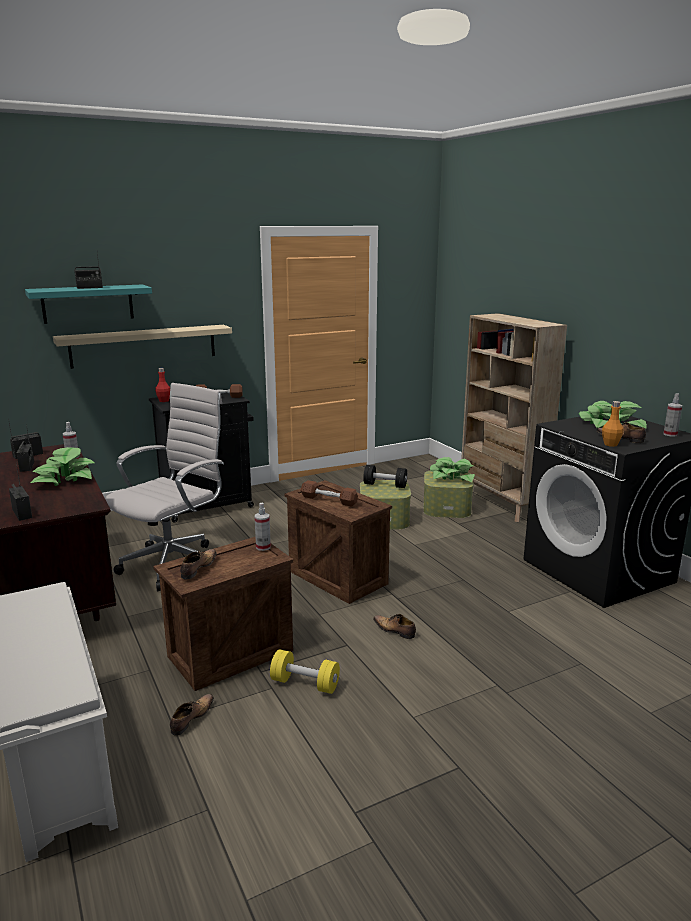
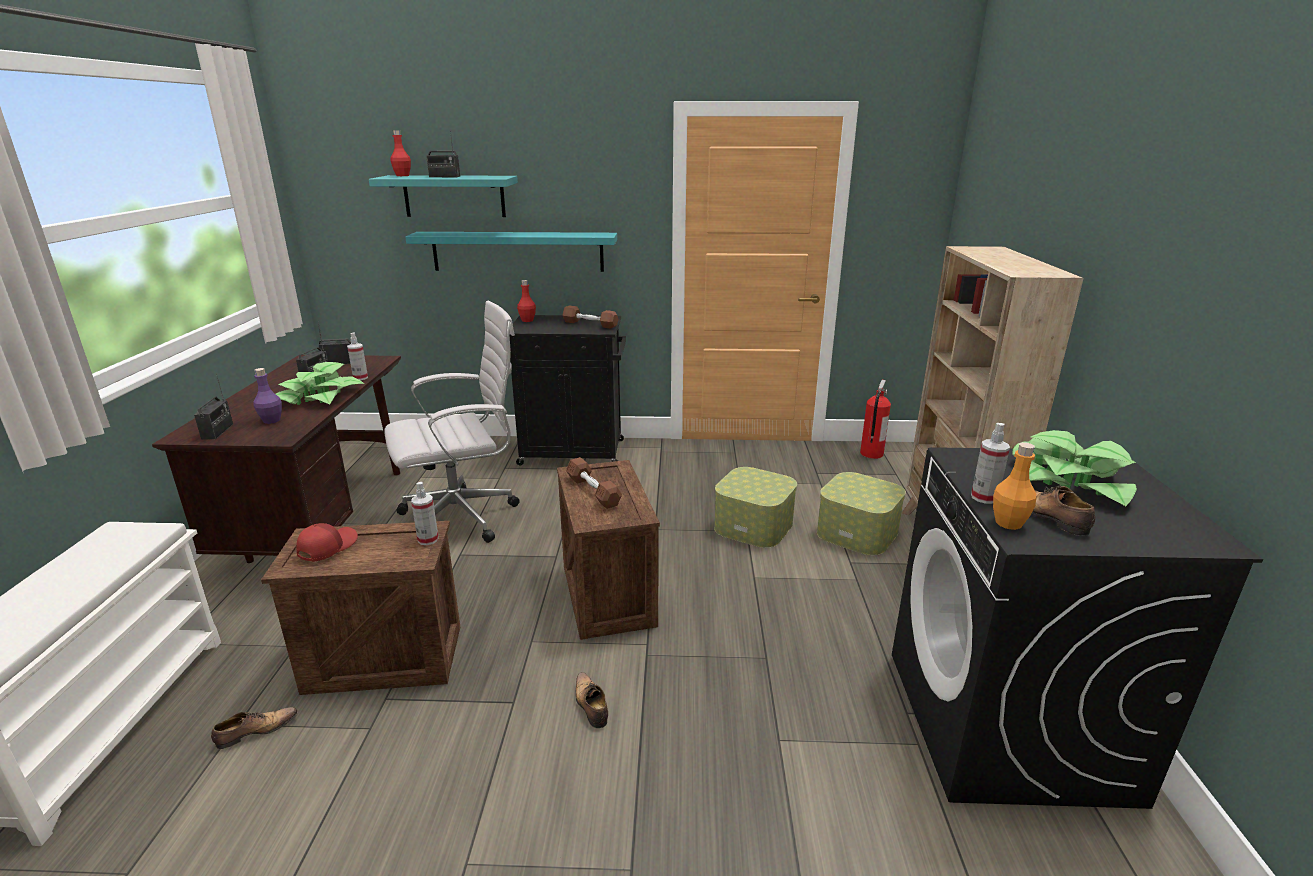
camera: 30 degrees right, 5 degrees up
beige shelf [53,325,232,369] -> turquoise shelf [405,232,617,272]
shoe [180,549,217,580] -> red cap [296,523,358,562]
yellow dumbbell [270,649,340,694] -> none
black dumbbell [363,465,407,488] -> none
potted plant [430,457,475,482] -> none
spray bottle [663,393,682,437] -> spray bottle moved to [971,423,1010,504]
none -> purple bottle [253,368,282,424]
none -> red bottle [390,130,411,176]
none -> fire extinguisher [860,380,891,459]

